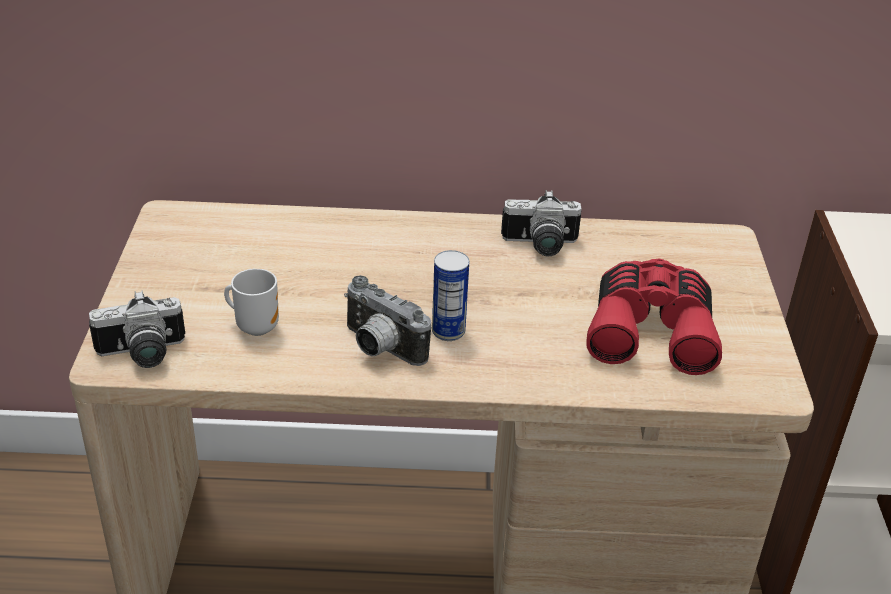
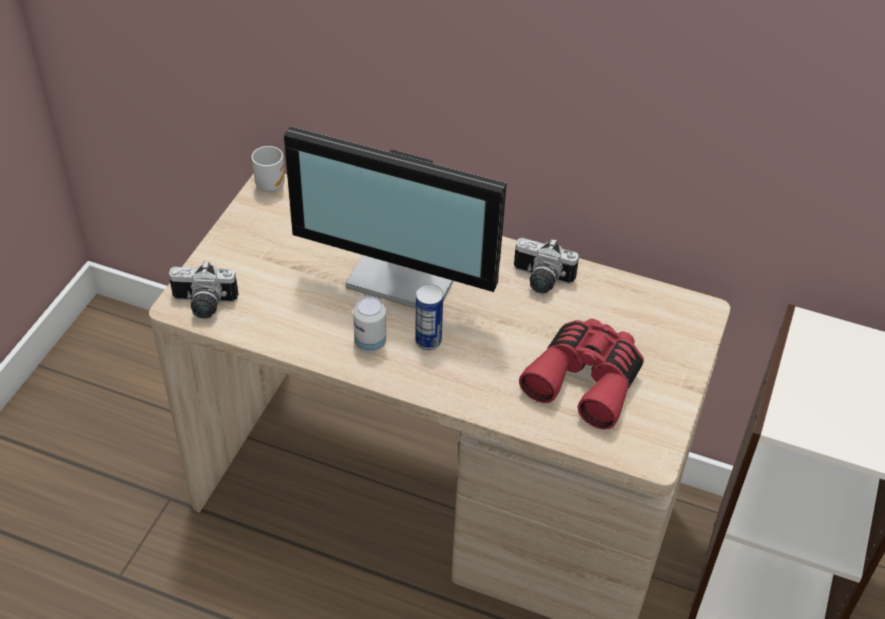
camera: 20 degrees right, 10 degrees up
mug [224,268,279,336] -> mug moved to [252,146,285,193]
camera [344,275,432,366] -> can [353,296,386,352]
none -> monitor [284,126,507,308]

